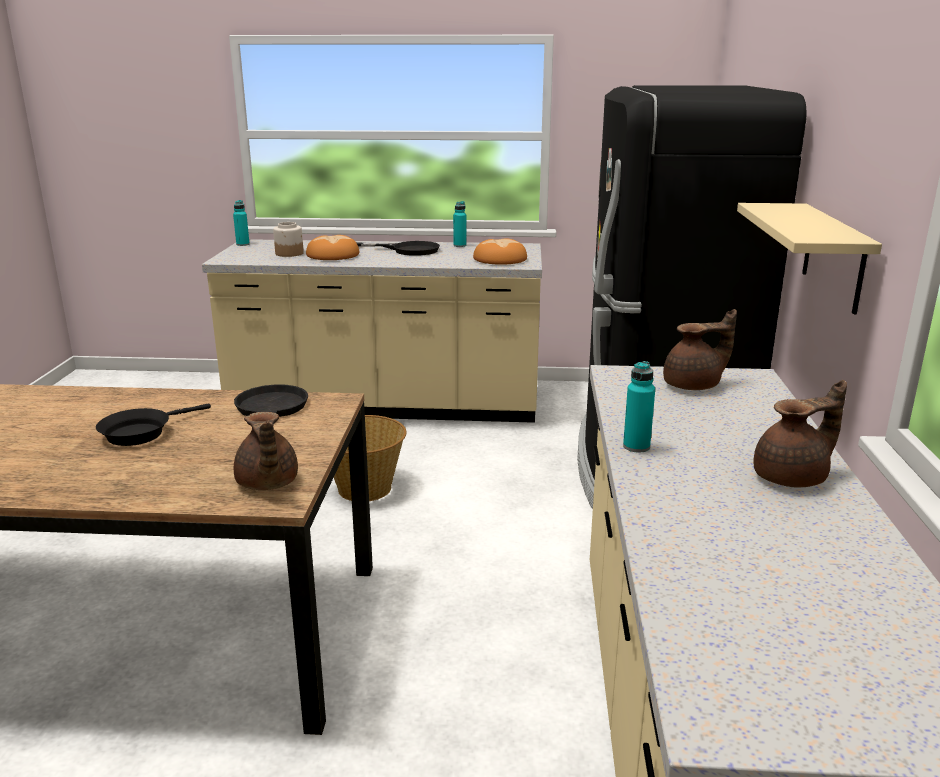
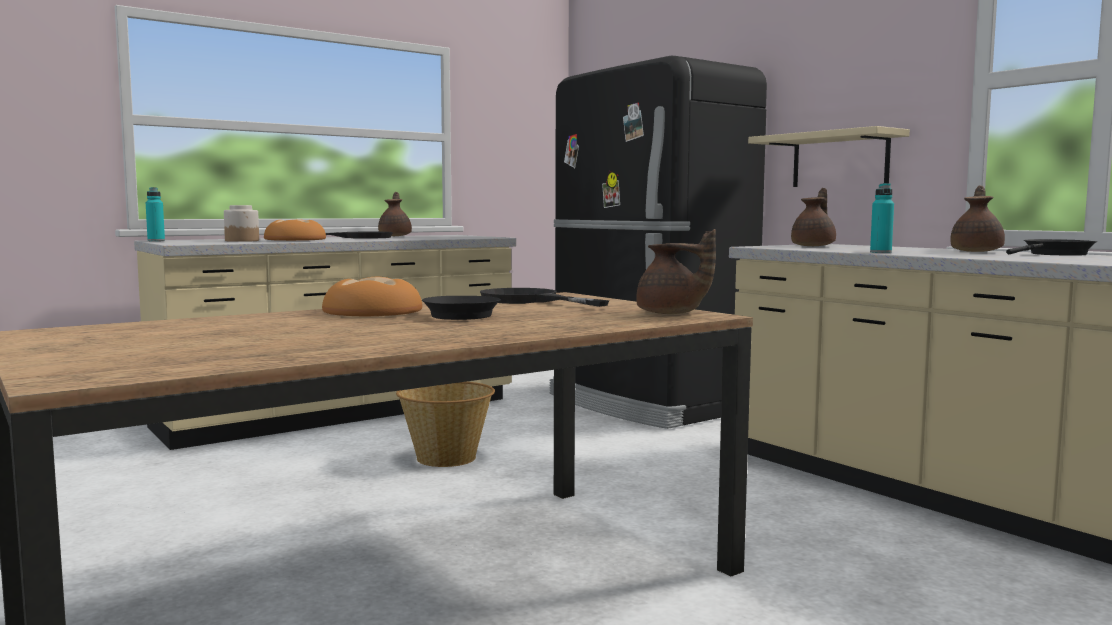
camera: 40 degrees left, 15 degrees down
turquoise bottle [453,201,466,247] -> brown teapot [378,192,412,236]
bread [473,238,527,265] -> bread moved to [322,277,422,316]
none -> black frying pan [1006,239,1097,255]

